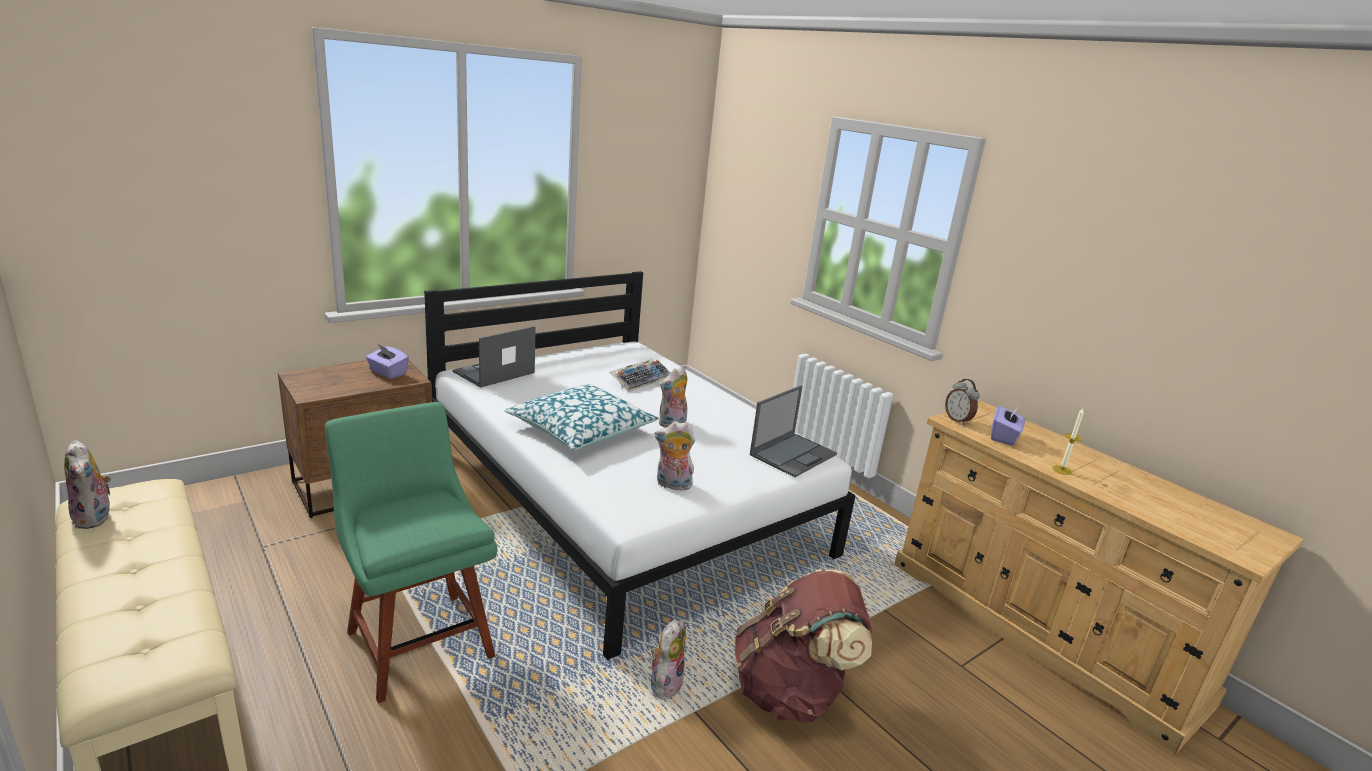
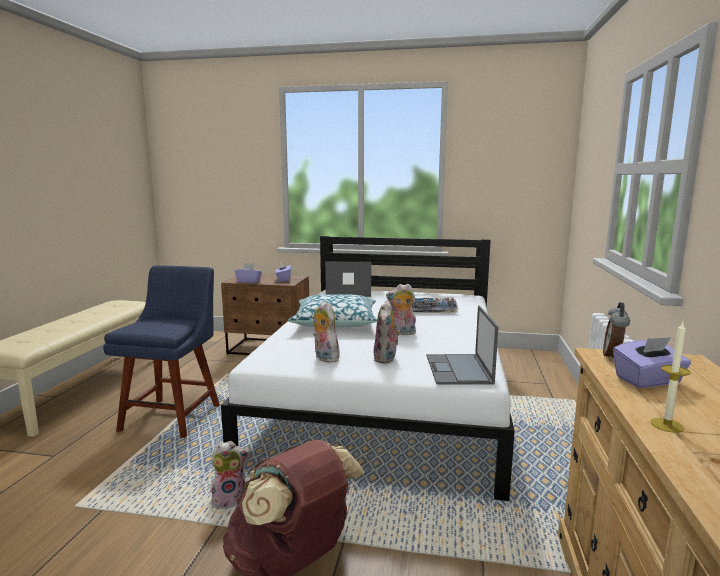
camera: 50 degrees right, 10 degrees down
plush toy [64,440,113,529] -> plush toy moved to [374,301,400,363]
green chair [325,402,497,703] -> blue chair [103,265,220,438]
laptop [750,385,837,477] -> laptop turned 90 degrees clockwise [427,306,498,385]
none -> purple tissue box [235,263,262,283]

